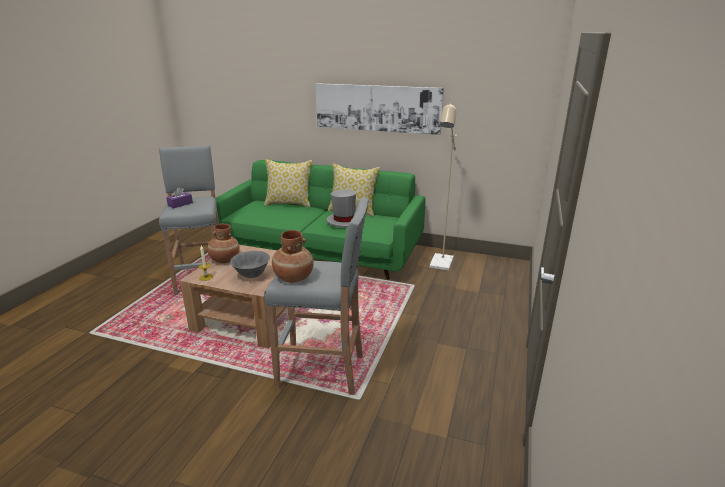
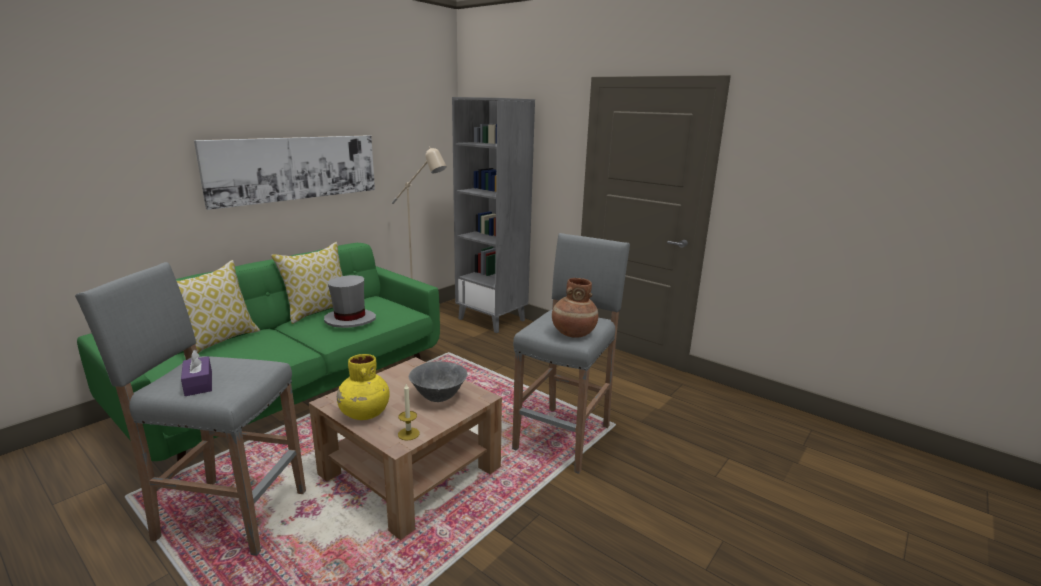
camera: 70 degrees left, 5 degrees down
brown vase [207,224,240,263] -> yellow vase [337,354,390,420]
none -> grey bookcase [452,97,535,333]

